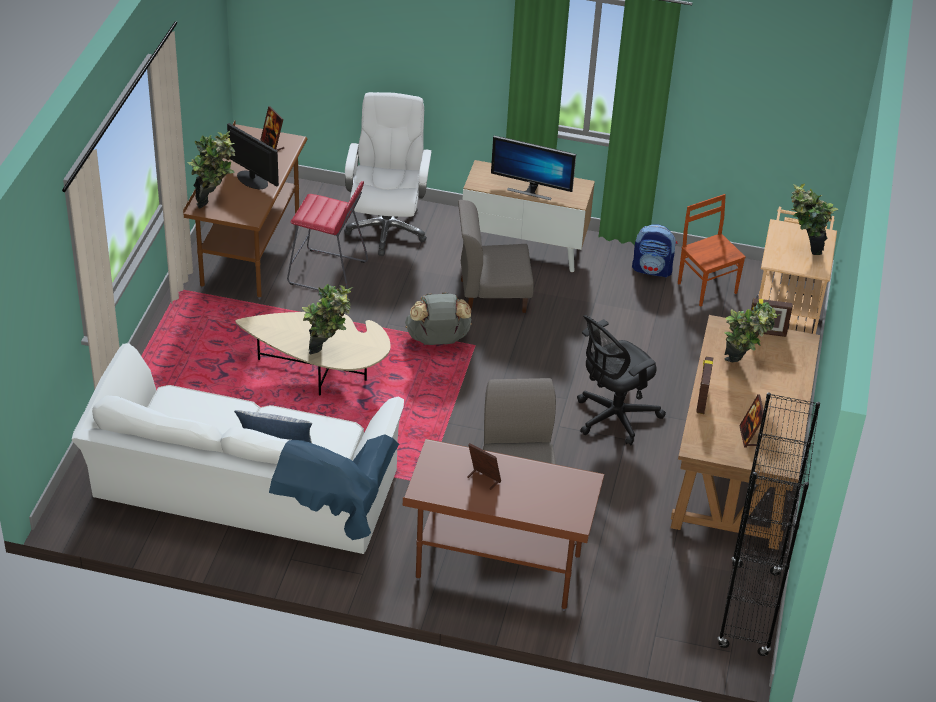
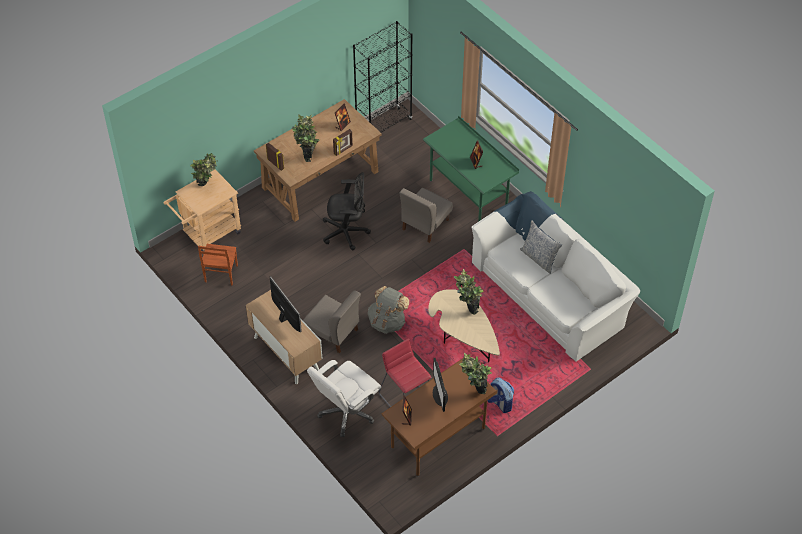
camera: 140 degrees left, 10 degrees up
brown desk [403,439,604,611] -> green desk [423,116,519,222]
backpack [632,224,677,278] -> backpack moved to [487,377,514,413]

